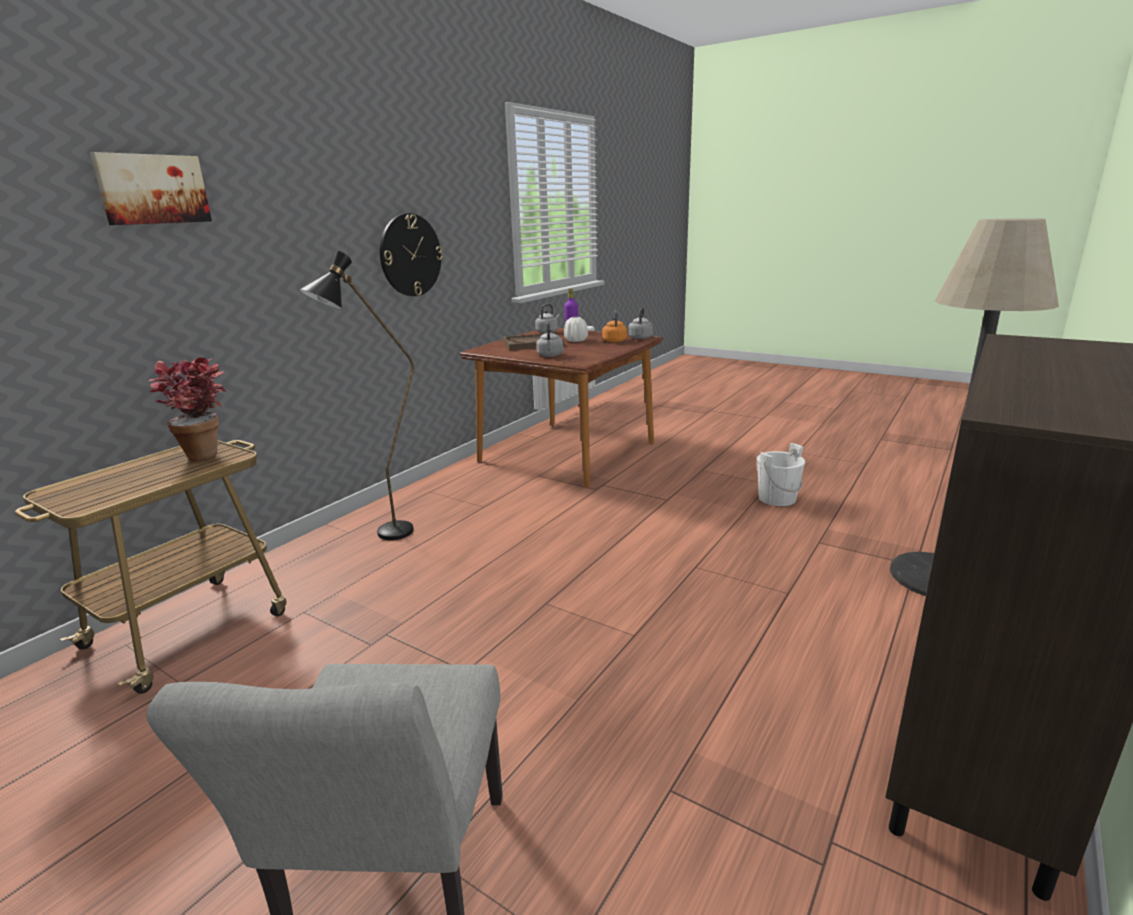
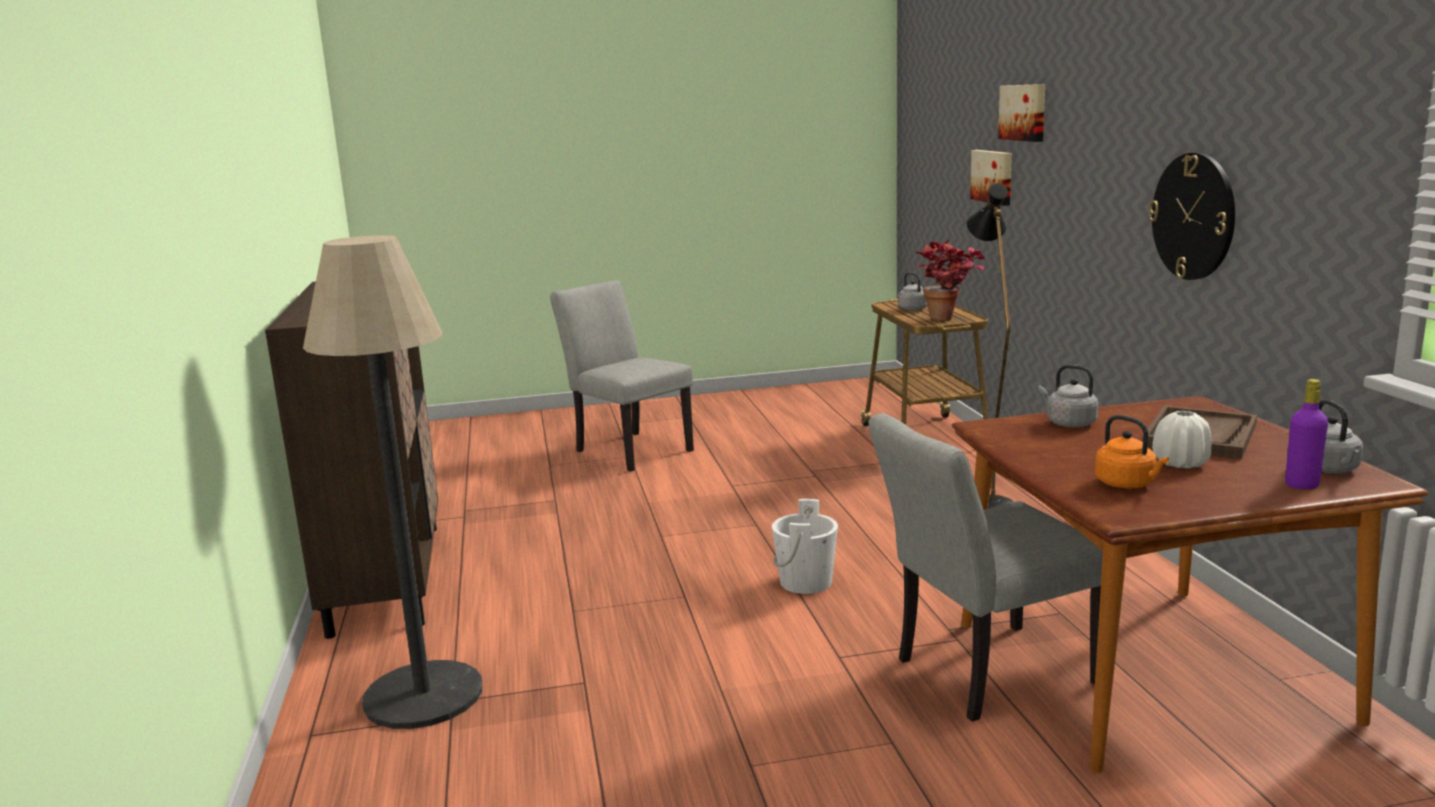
camera: 135 degrees right, 5 degrees down
grey kettle [628,307,653,339] -> grey kettle moved to [898,272,927,311]
white bucket [757,443,805,506] -> white bucket moved to [772,499,838,594]
none -> grey chair [868,413,1103,722]
none -> picture [970,150,1012,206]

